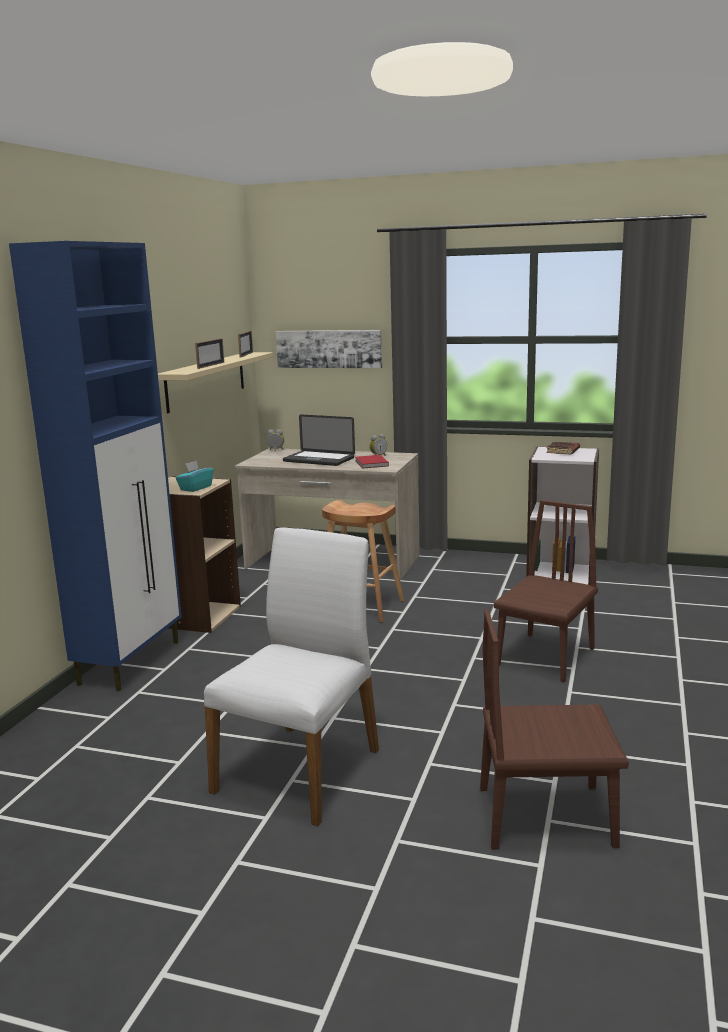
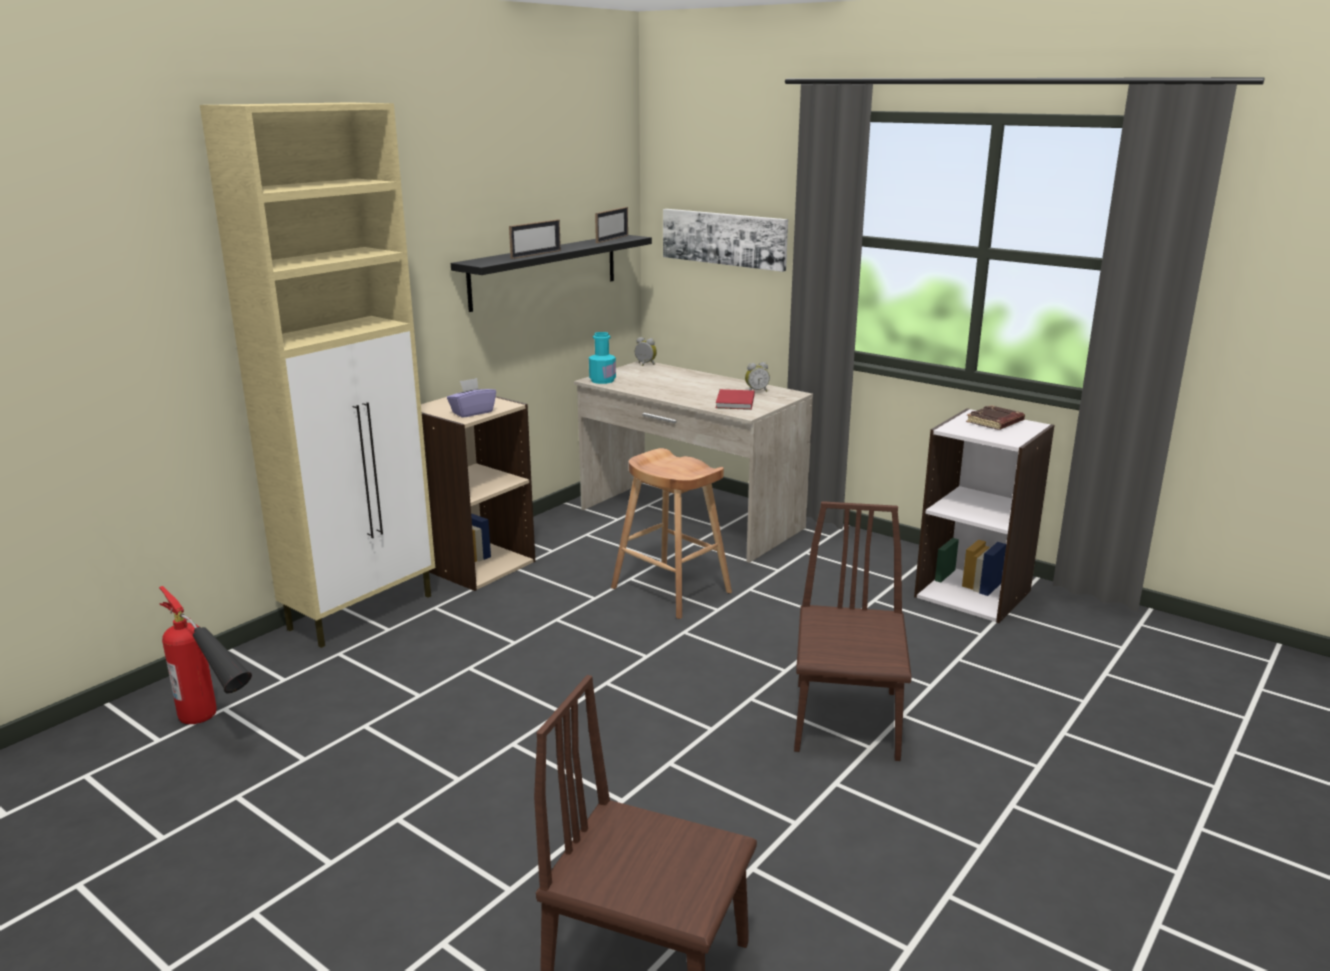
camera: 20 degrees right, 5 degrees up
blue cabinet [9,241,182,691] -> beige cabinet [200,102,435,648]
beige shelf [158,352,273,413] -> black shelf [451,235,652,312]
turquoise tissue box [175,461,214,492] -> purple tissue box [447,378,496,418]
white chair [204,527,379,826] -> none
laptop [283,415,355,466] -> none
brown chair [494,500,598,683] -> brown chair turned 45 degrees counterclockwise [794,501,912,761]
none -> fire extinguisher [159,586,252,724]
none -> turquoise bottle [589,332,616,384]

